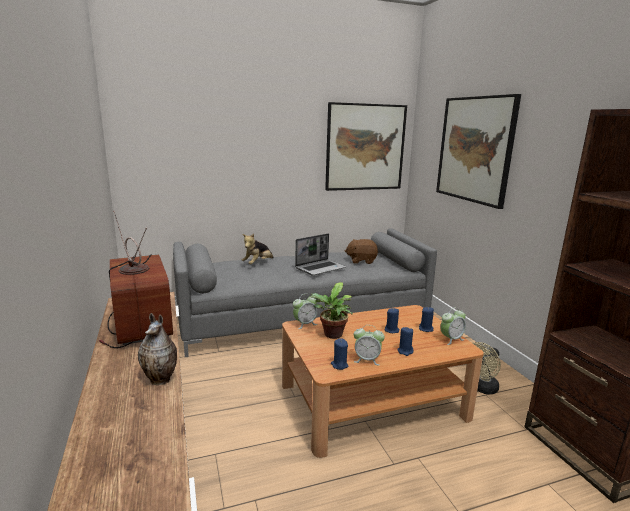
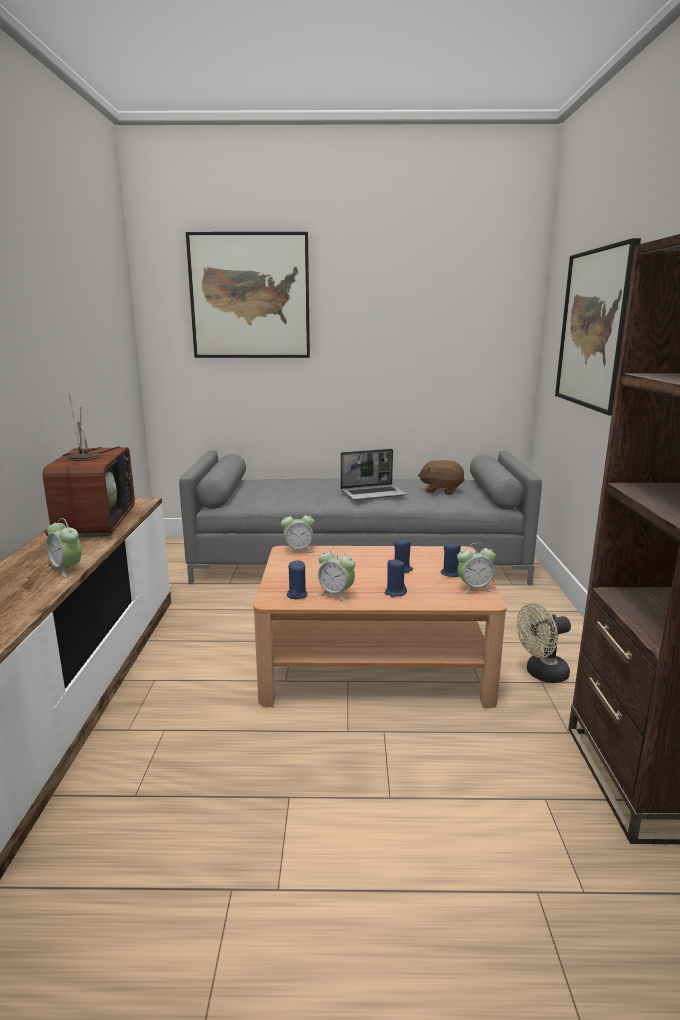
camera: 20 degrees right, 0 degrees up
vase [138,313,177,385] -> alarm clock [47,518,81,577]
plush toy [242,233,274,264] -> none
potted plant [308,282,353,339] -> none
picture [325,102,407,191] -> picture moved to [186,232,310,358]

